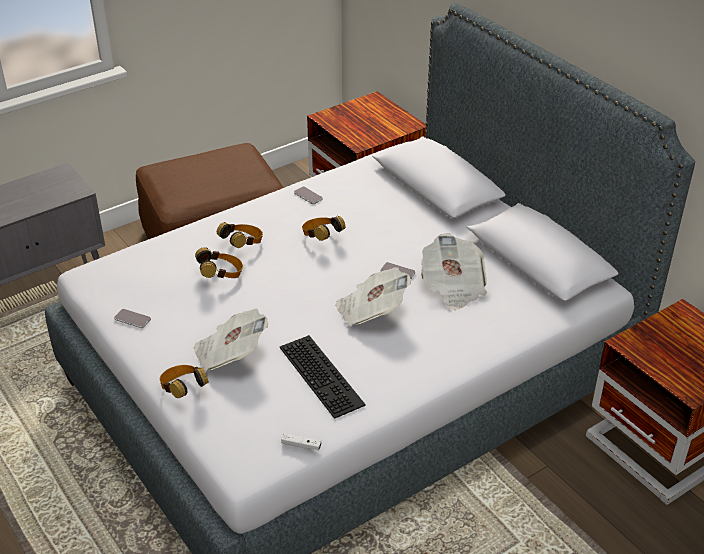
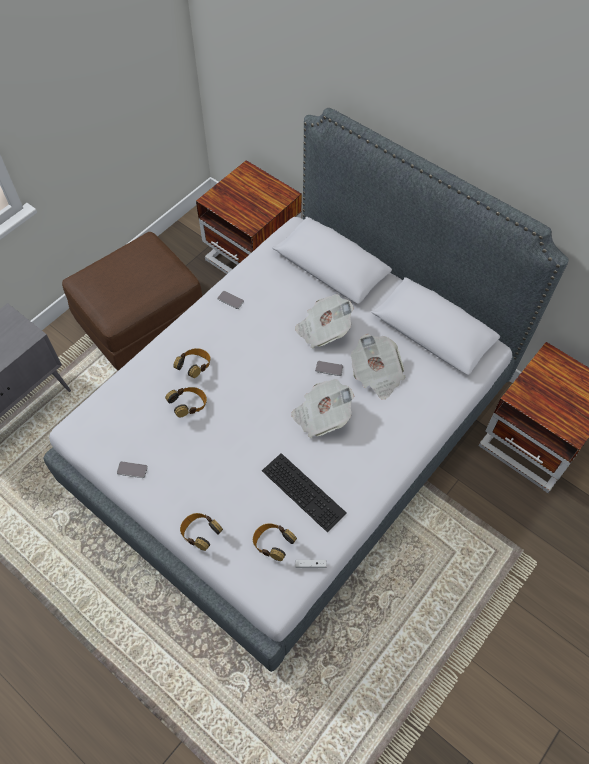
camera: 15 degrees left, 20 degrees up
newspaper [194,309,268,371] -> newspaper moved to [295,294,354,349]
headphones [302,216,345,241] -> headphones moved to [253,523,297,561]

